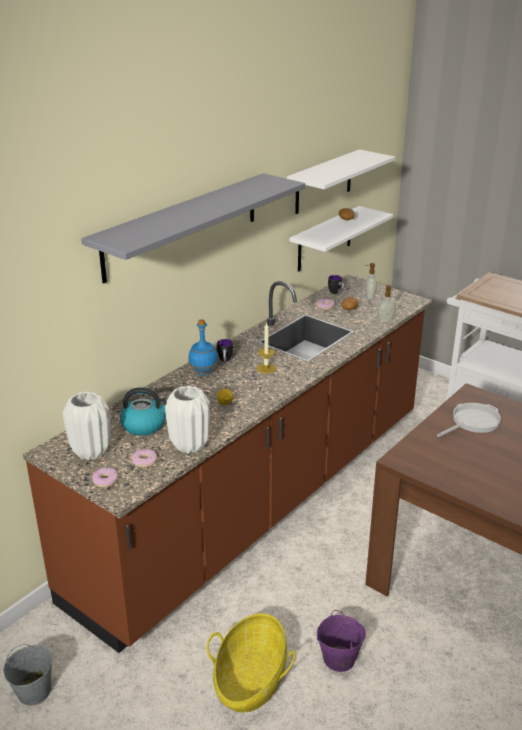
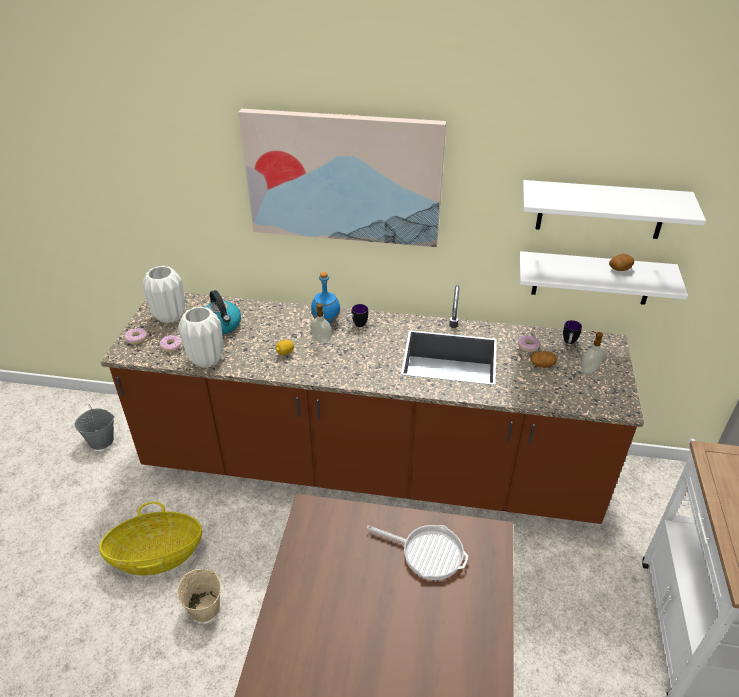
camera: 60 degrees right, 10 degrees up
grey shelf [81,173,305,284] -> picture [238,109,446,247]
candle [257,322,276,374] -> none
purple bucket [317,610,366,672] -> beige bucket [177,569,221,622]
soap dispenser [377,285,396,323] -> soap dispenser moved to [310,303,332,343]

